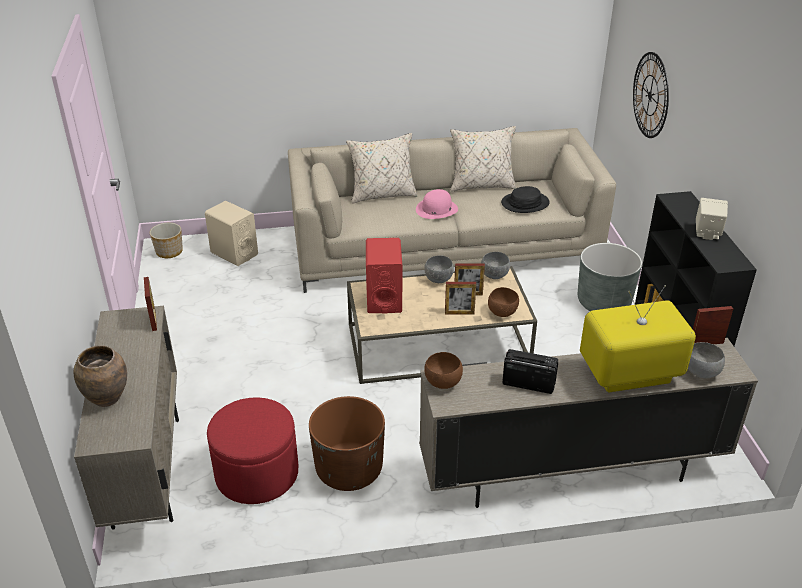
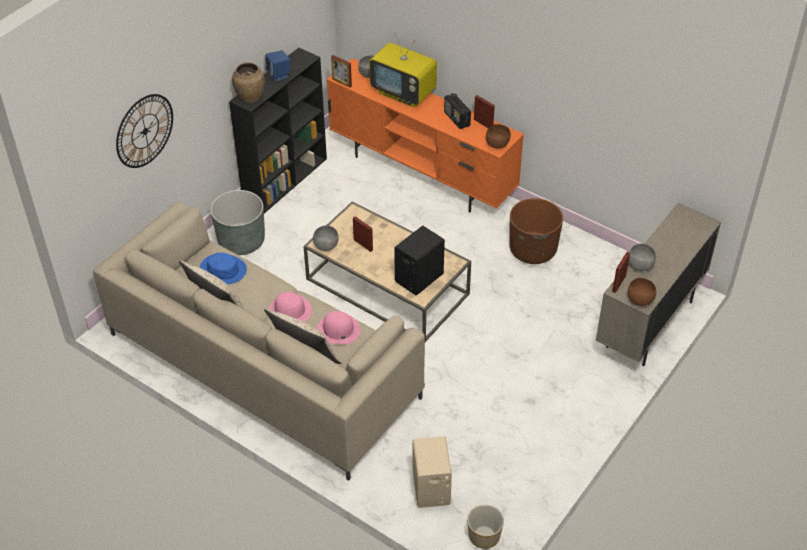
camera: 135 degrees left, 10 degrees up
brown vase [74,345,127,407] -> brown vase moved to [232,62,265,103]
red ottoman [207,397,298,504] -> none
red speaker [366,238,403,314] -> black speaker [394,226,445,296]
beige tv stand [419,338,758,508] -> orange tv stand [327,58,524,212]
grey bowl [424,255,454,283] -> grey bowl moved to [629,244,656,271]
picture frame [445,282,476,315] -> picture frame moved to [474,95,495,128]
brown bowl [488,287,519,317] -> brown bowl moved to [628,278,656,306]
black hat [501,186,550,213] -> blue hat [199,252,247,284]
beige speaker [696,198,728,240] -> blue speaker [265,50,290,82]
none -> pink hat [317,311,361,345]

